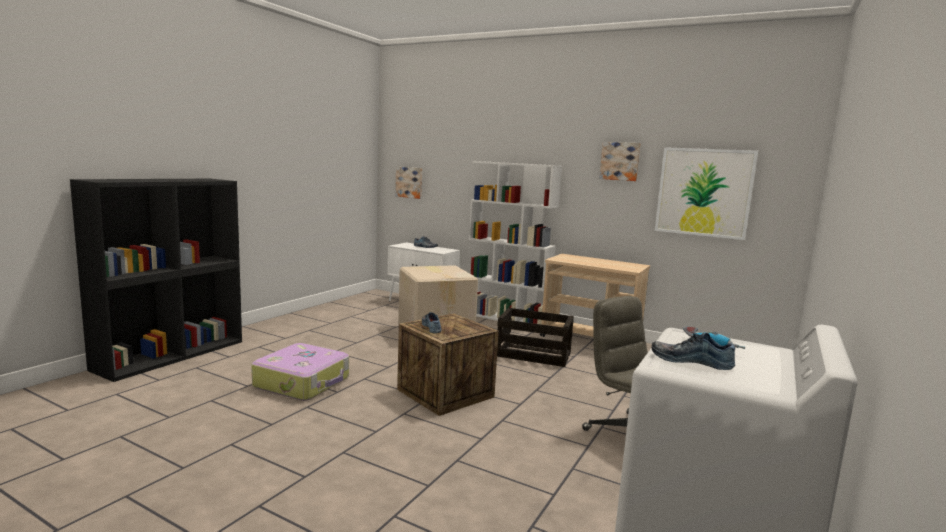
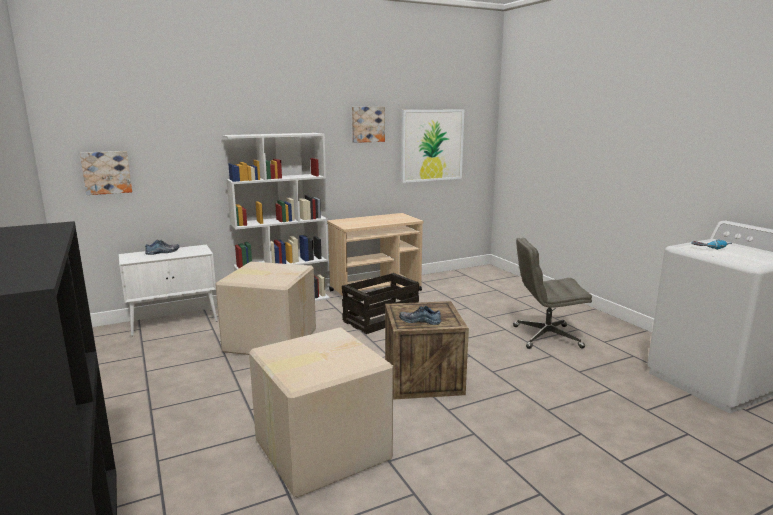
camera: 55 degrees left, 5 degrees up
suitcase [251,343,349,401] -> cardboard box [249,327,393,498]
shoe [652,333,735,370] -> none

